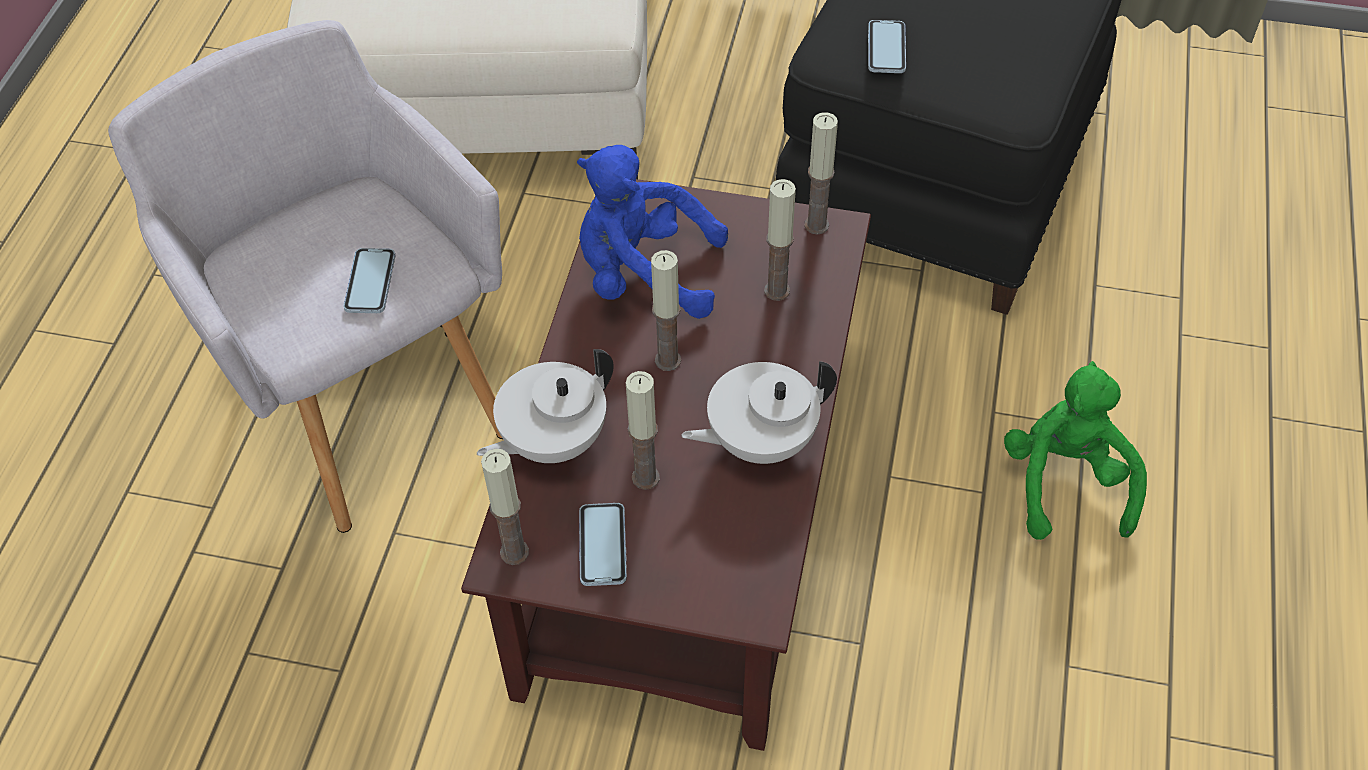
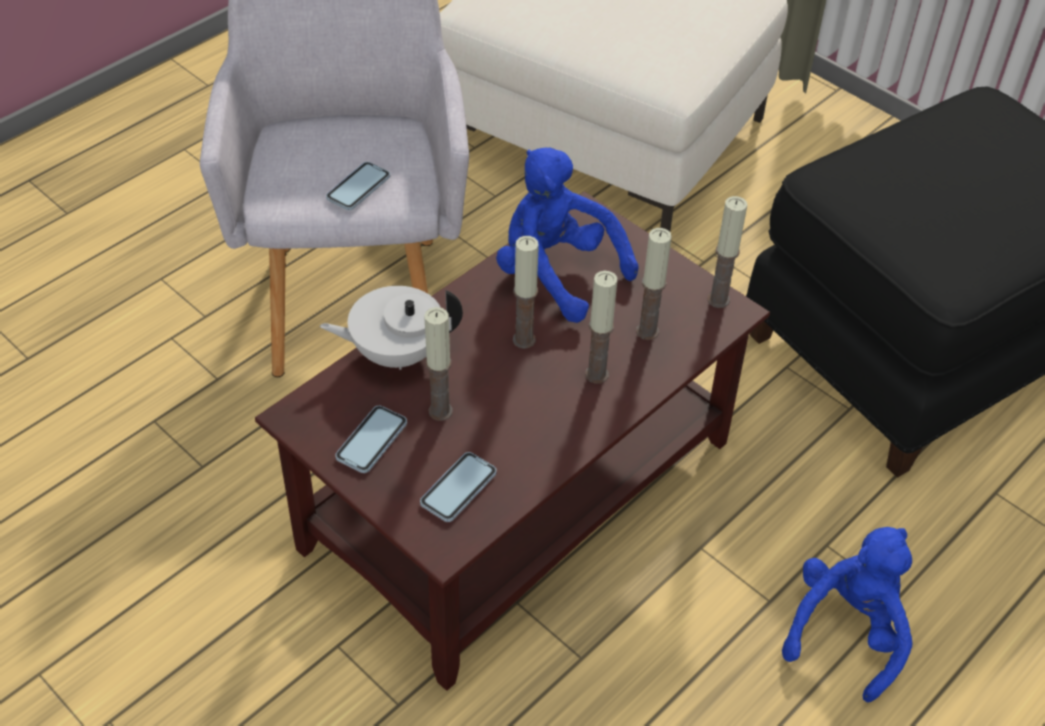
camera: 30 degrees right, 5 degrees down
candle [481,449,529,565] -> candle moved to [585,270,617,384]
white teapot [681,361,837,464] -> none
phone [868,20,906,73] -> phone moved to [420,452,497,522]
green plush toy [1004,361,1147,540] -> blue plush toy [782,527,912,703]

